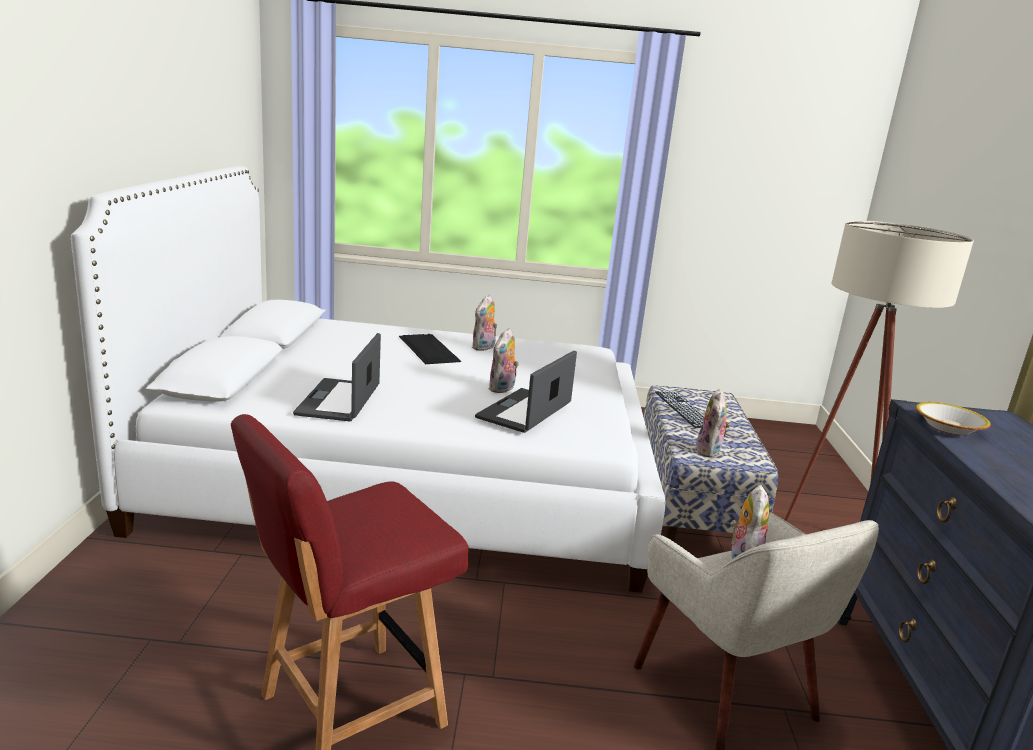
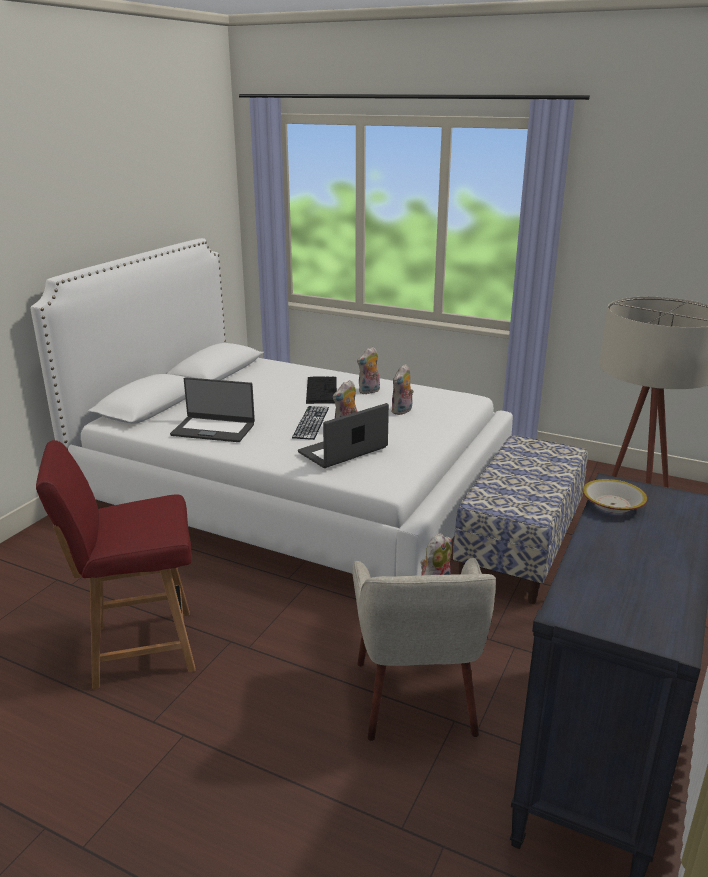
camera: 25 degrees right, 5 degrees up
laptop [293,333,381,421] -> laptop turned 105 degrees counterclockwise [170,377,255,442]
keyboard [655,391,705,428] -> keyboard moved to [292,406,329,440]
plush toy [695,389,731,458] -> plush toy moved to [391,364,414,415]

